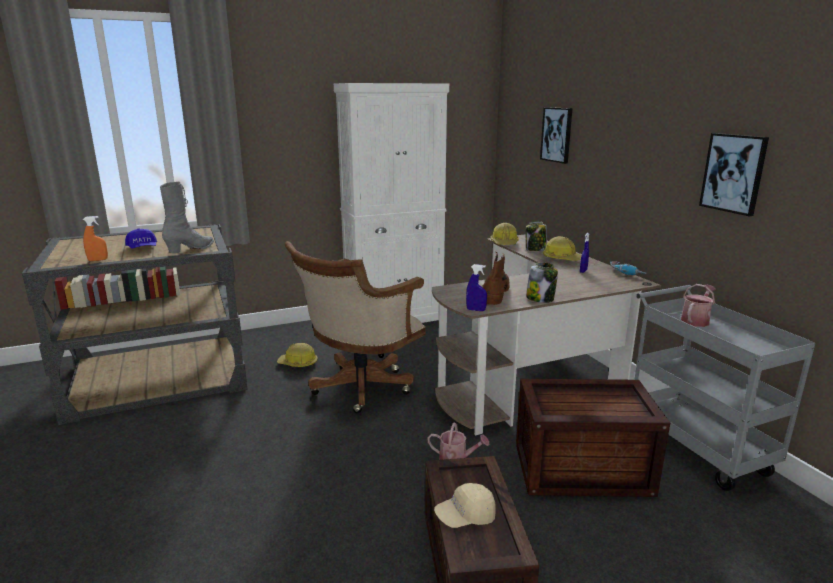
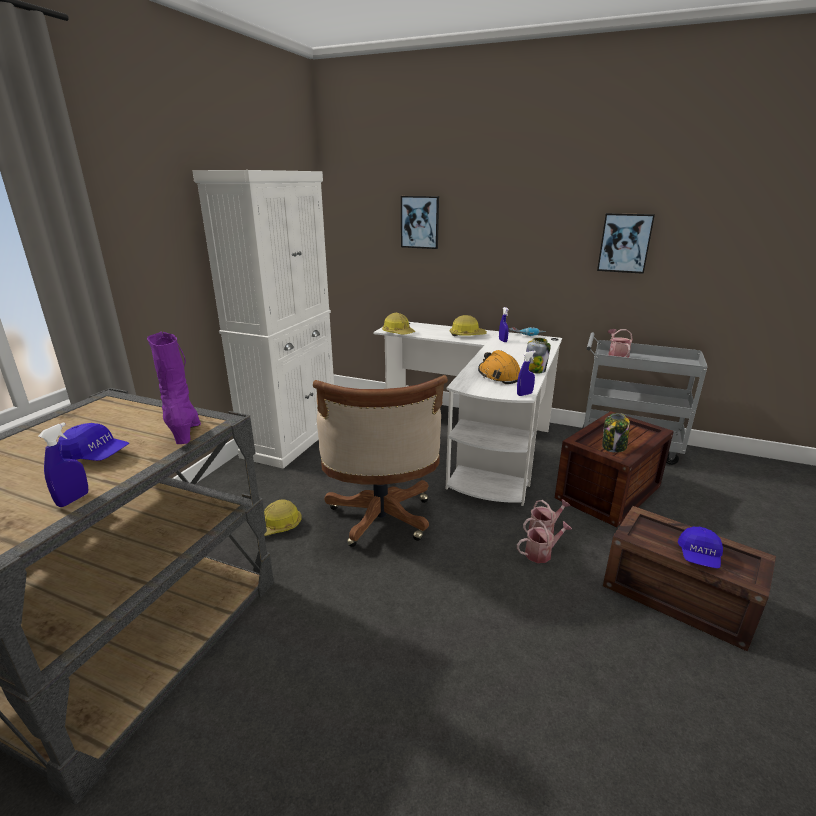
camera: 45 degrees left, 5 degrees up
orange spray bottle [83,216,108,261] -> blue spray bottle [38,422,89,507]
grey boot [160,182,214,253] -> purple boot [147,332,201,444]
brown desk [432,234,661,436] -> white desk [373,322,562,506]
beige cap [434,483,496,528] -> blue cap [678,526,723,568]
brown boot [482,252,509,305] -> orange hard hat [478,350,520,384]
jar [526,221,547,251] -> jar moved to [602,413,630,453]
none -> watering can [517,520,573,563]

